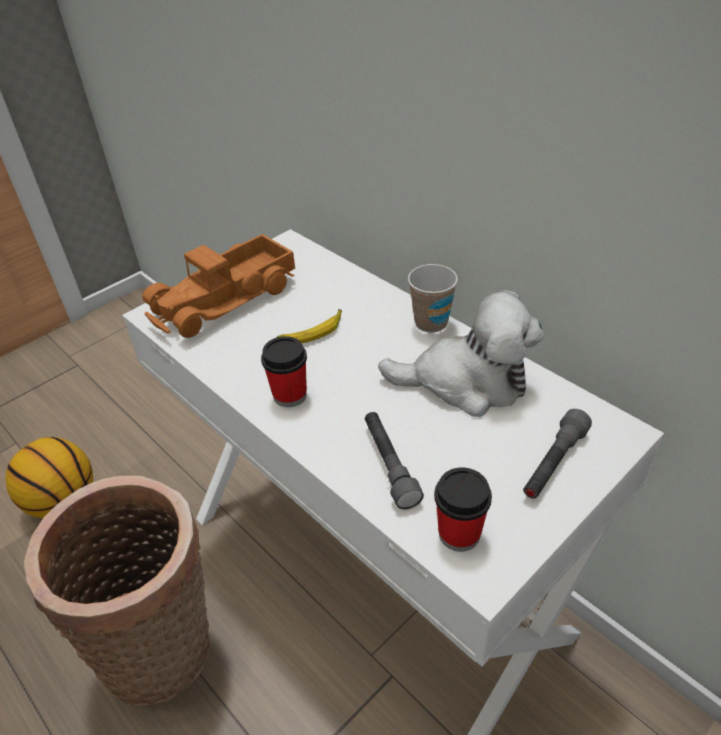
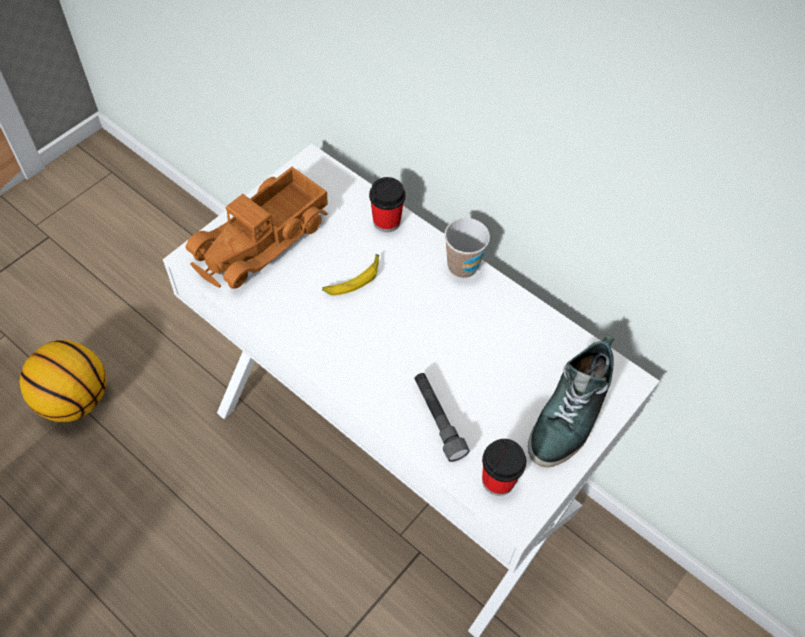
camera: 10 degrees left, 15 degrees up
basket [24,476,211,706] -> none
cup [261,336,307,407] -> cup moved to [369,177,405,232]
plush toy [378,290,544,417] -> none
grey flashlight [523,409,592,499] -> shoe [528,334,614,467]

